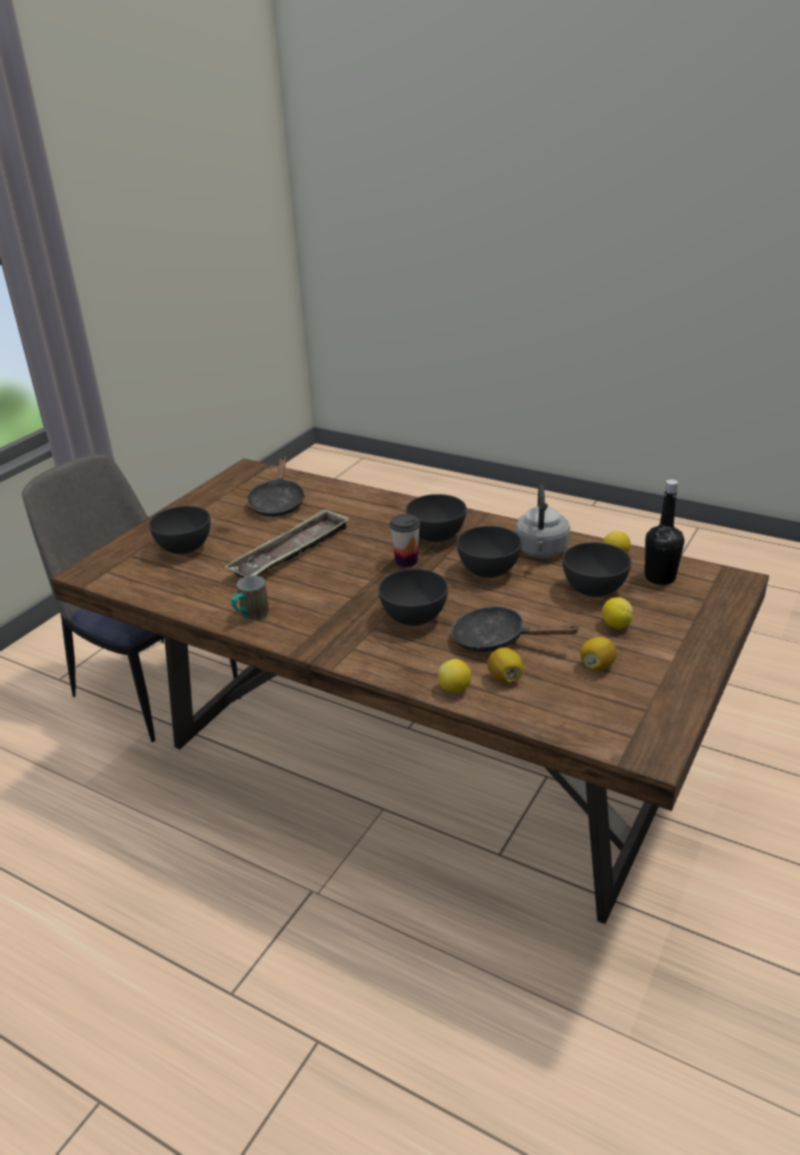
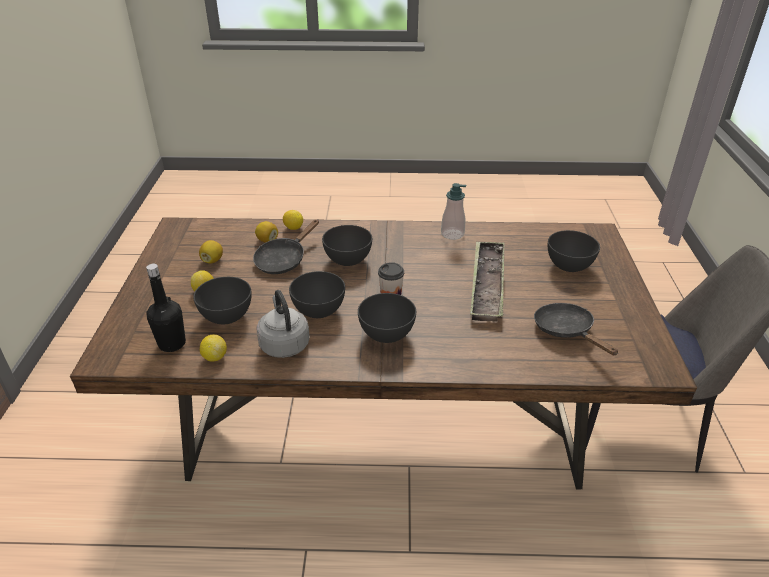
camera: 150 degrees right, 5 degrees up
mug [231,576,269,621] -> soap dispenser [441,183,467,240]
black frying pan [451,606,580,652] -> black frying pan turned 135 degrees clockwise [253,219,319,274]

